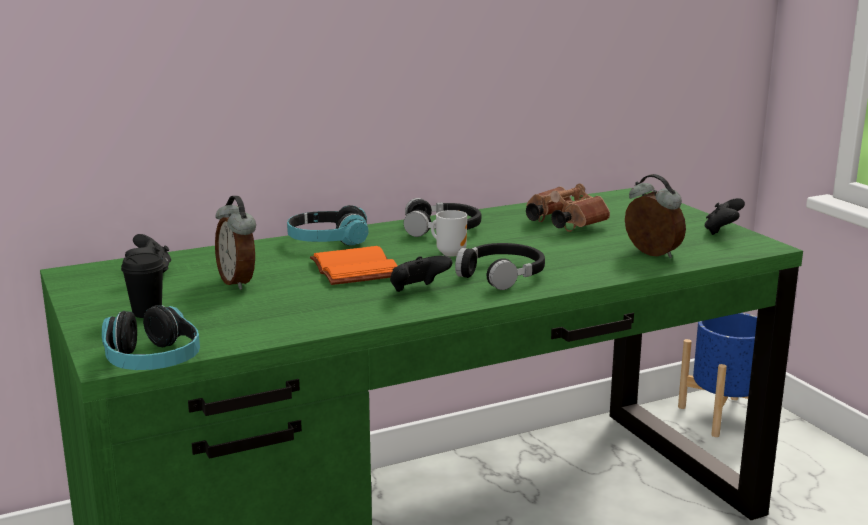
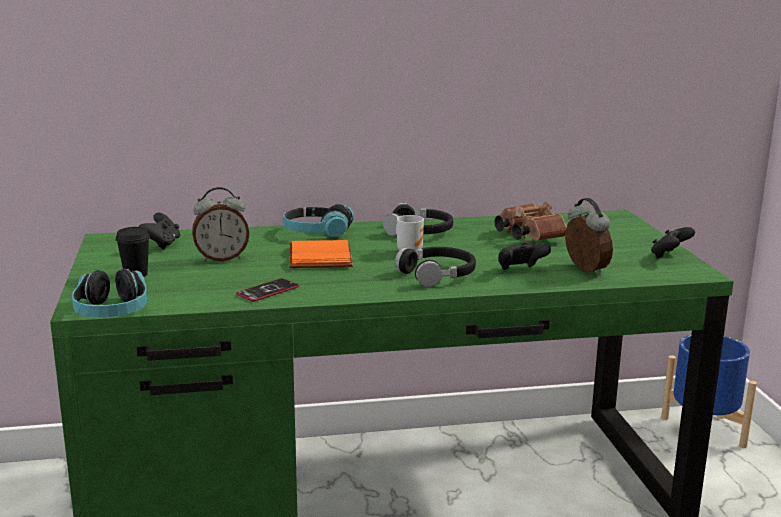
camera: 15 degrees right, 0 degrees up
alarm clock [215,196,256,290] -> alarm clock turned 90 degrees counterclockwise [192,187,249,262]
black game controller [390,255,452,292] -> black game controller moved to [498,243,551,270]
none -> phone [236,278,299,302]

